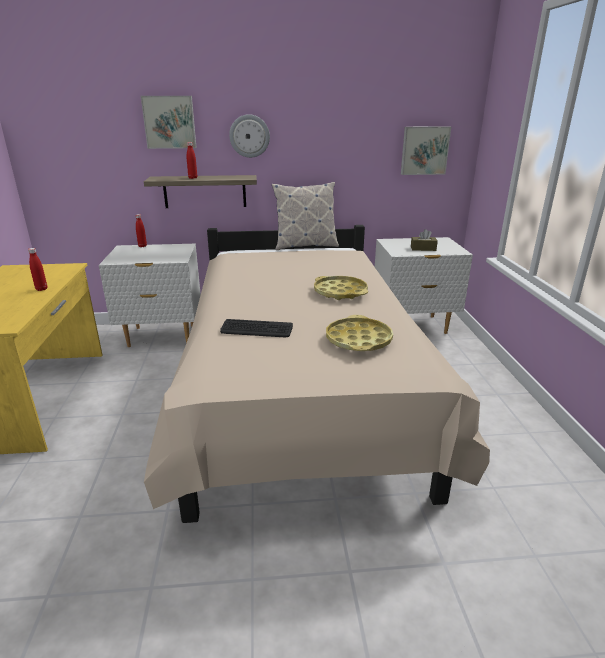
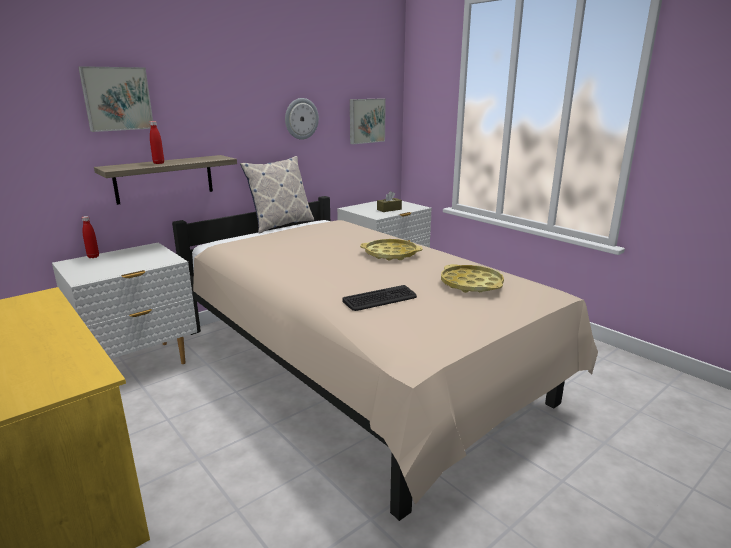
camera: 35 degrees left, 5 degrees down
red bottle [28,248,47,291] -> none
wall clock [229,114,270,158] -> wall clock moved to [285,98,319,140]

